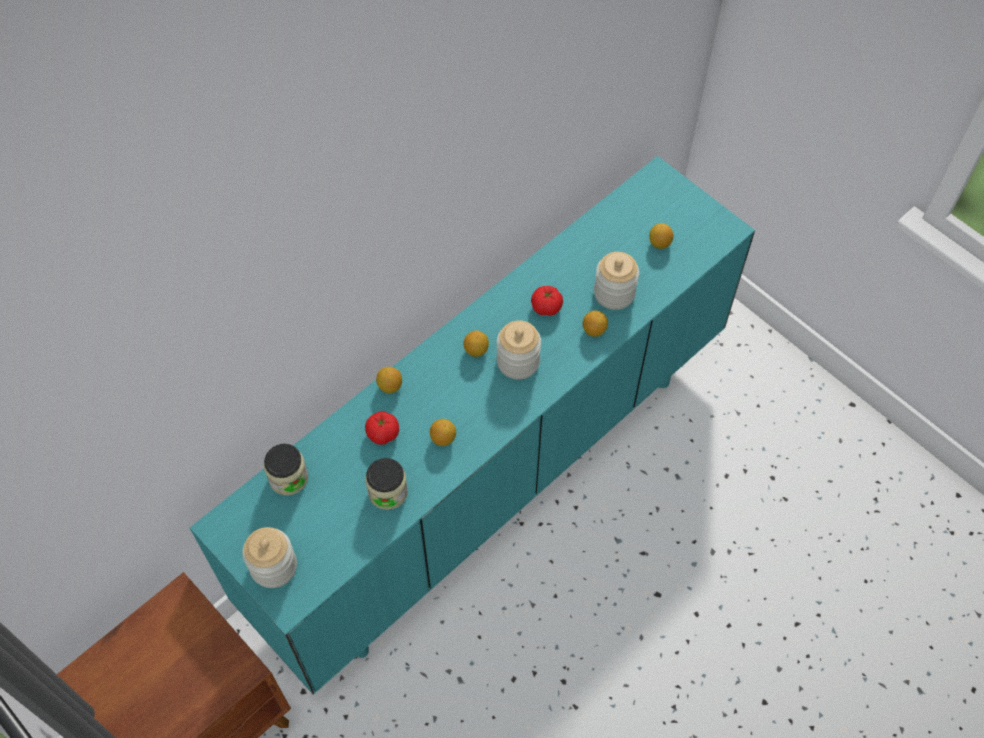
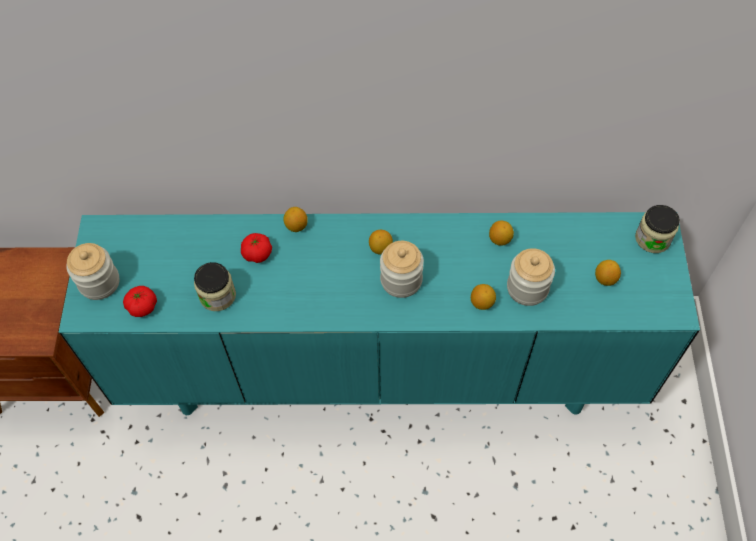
camera: 45 degrees right, 0 degrees up
jar [264,444,308,495] -> jar moved to [635,205,680,253]
lemon [430,419,456,446] -> lemon moved to [489,221,514,246]
tomato [531,286,563,316] -> tomato moved to [123,286,157,317]

